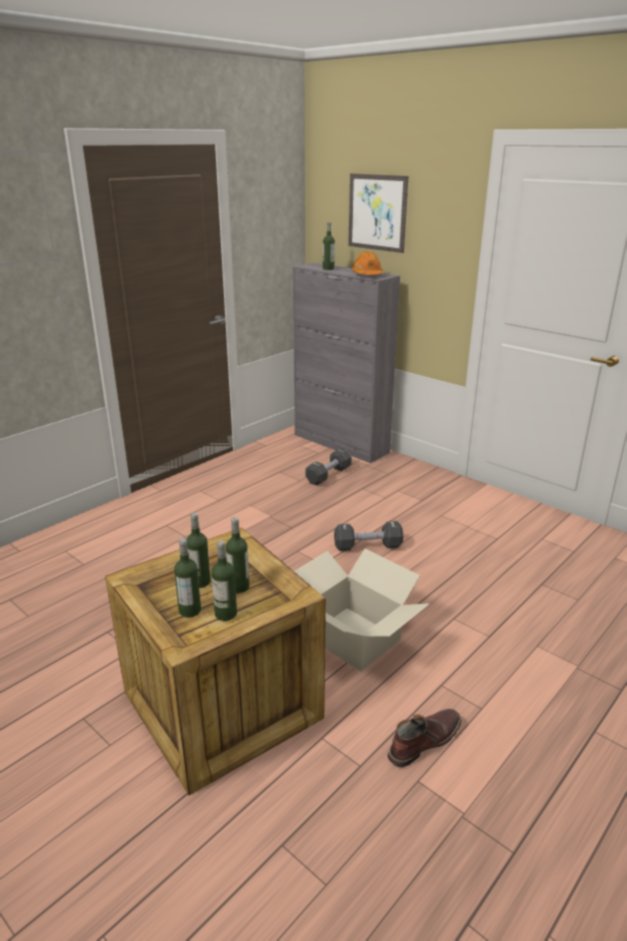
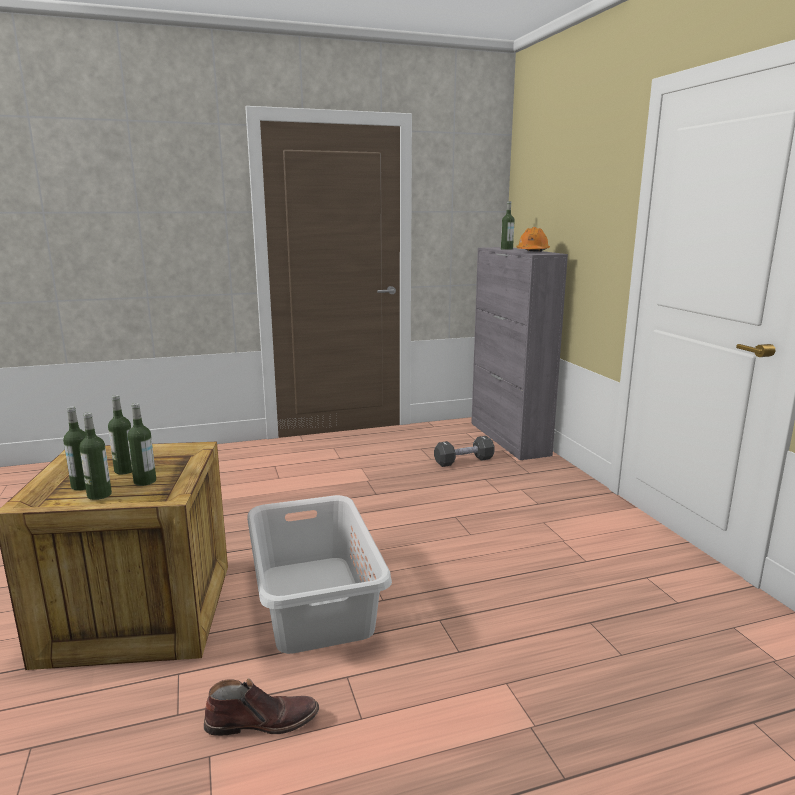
camera: 30 degrees right, 10 degrees down
cardboard box [294,549,429,672] -> grey laundry basket [247,495,392,654]
black dumbbell [334,521,403,551] -> none
picture [348,174,409,253] -> none

